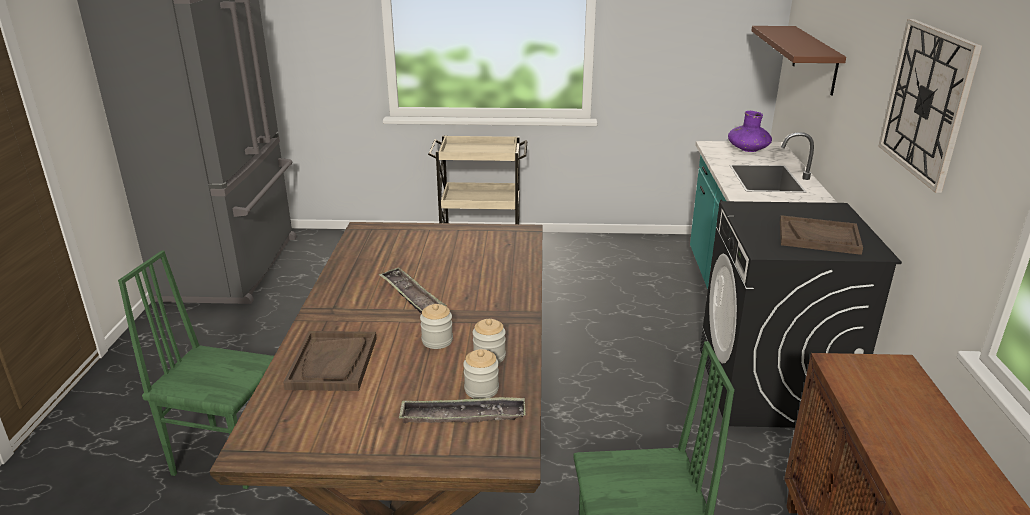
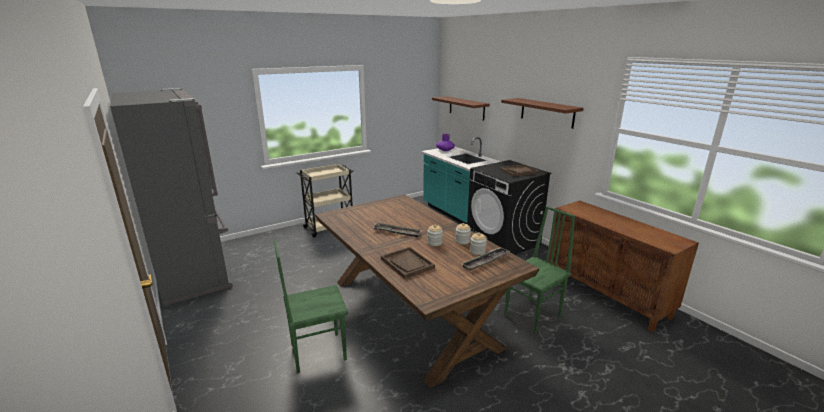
camera: 35 degrees left, 5 degrees down
wall clock [879,19,982,193] -> brown shelf [501,98,583,129]

